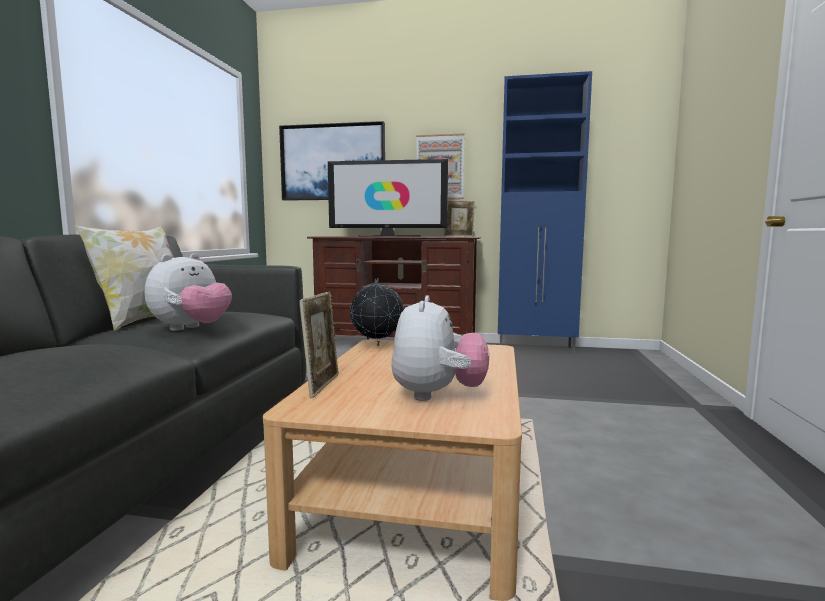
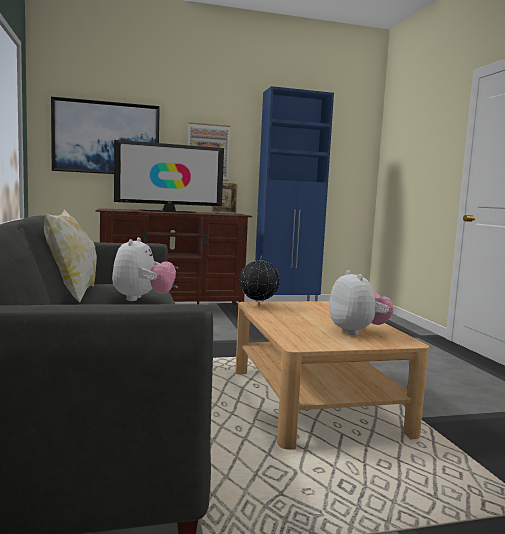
camera: 25 degrees left, 0 degrees up
picture frame [299,292,339,398] -> none

